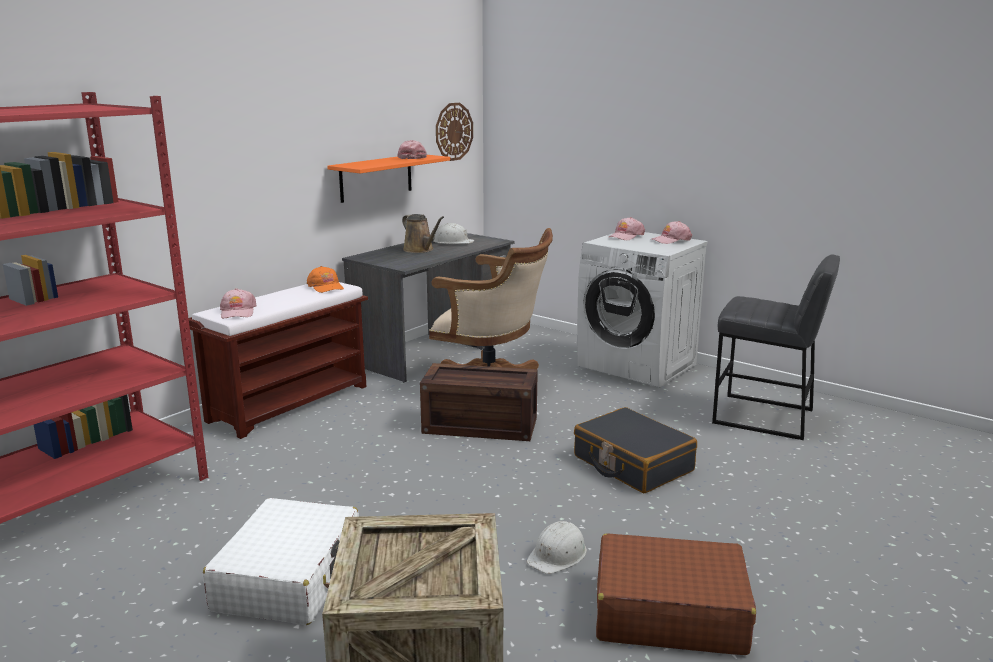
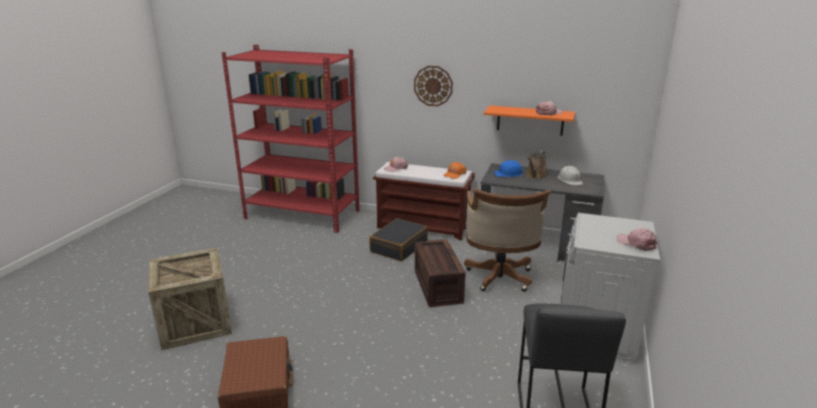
camera: 70 degrees right, 5 degrees up
white suitcase [203,498,359,625] -> none
wall clock [436,103,473,161] -> wall clock moved to [414,66,453,106]
white hard hat [527,521,587,574] -> none
black suitcase [574,407,697,493] -> black suitcase moved to [370,218,428,261]
pink cap [609,217,645,240] -> none
none -> blue hard hat [494,160,523,177]

